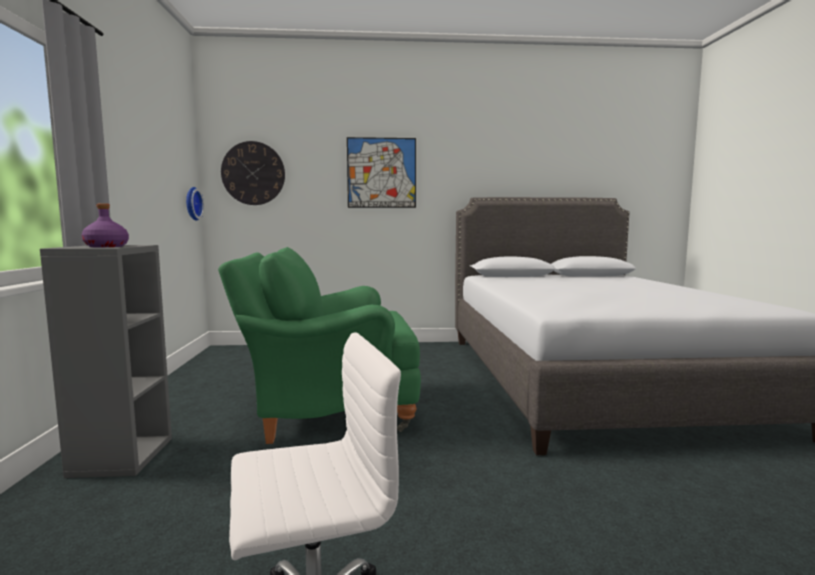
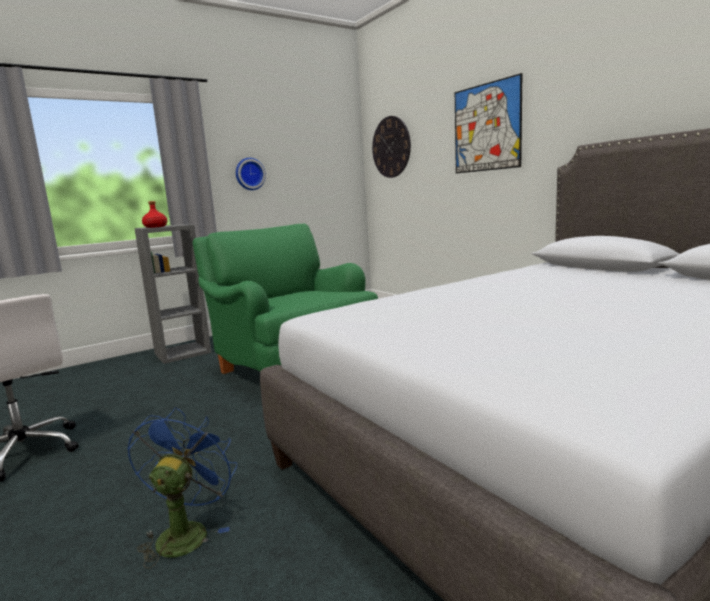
camera: 60 degrees right, 5 degrees up
purple bottle [82,203,129,247] -> red bottle [142,201,167,228]
wall clock [186,187,204,221] -> wall clock moved to [236,158,266,190]
none -> blue fan [127,408,237,569]

